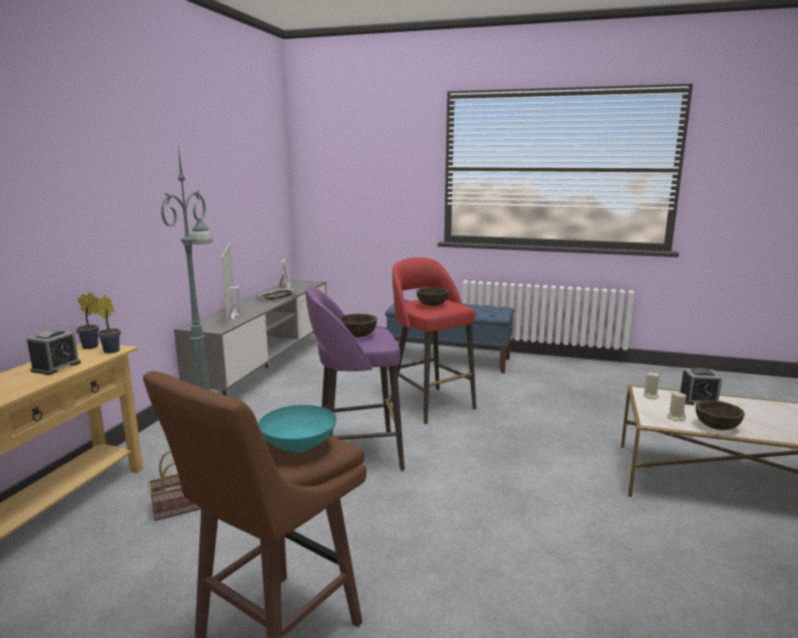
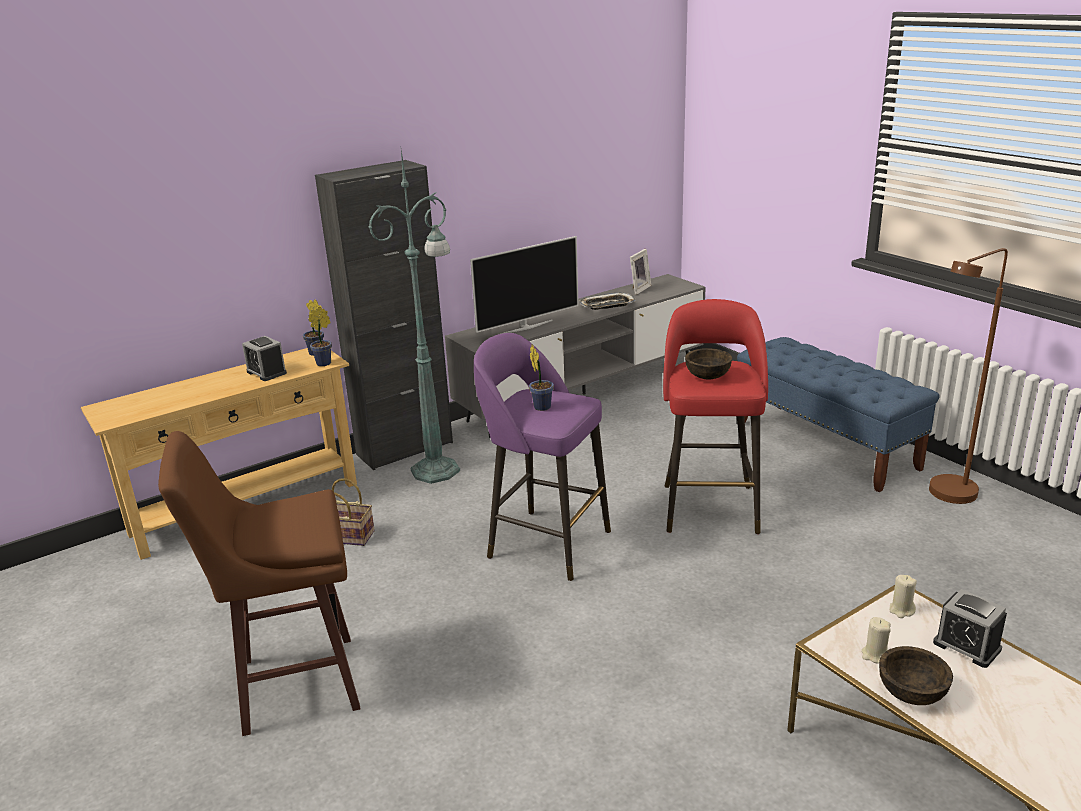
camera: 40 degrees right, 10 degrees up
alarm clock [27,330,81,375] -> alarm clock turned 75 degrees clockwise [242,336,287,381]
television [221,242,241,321] -> television turned 150 degrees counterclockwise [470,236,579,334]
turquoise bowl [258,405,337,453] -> none
brown bowl [339,314,377,337] -> potted plant [529,345,554,411]
none -> black cabinet [315,160,453,470]
none -> brown floor lamp [929,248,1008,504]

